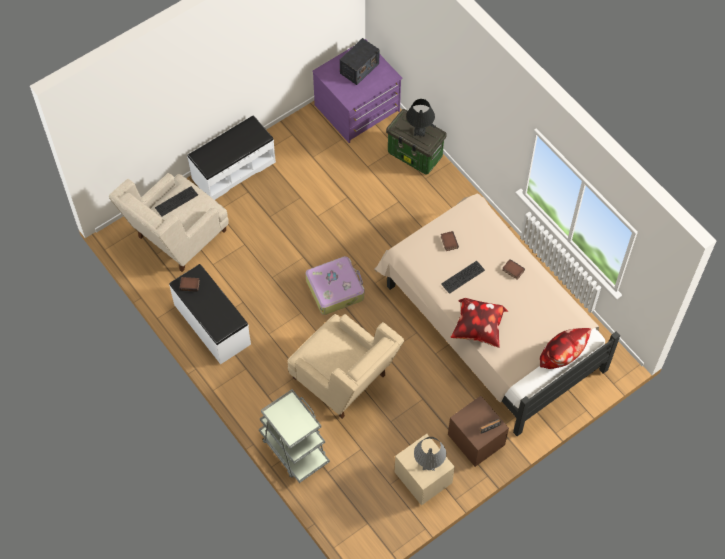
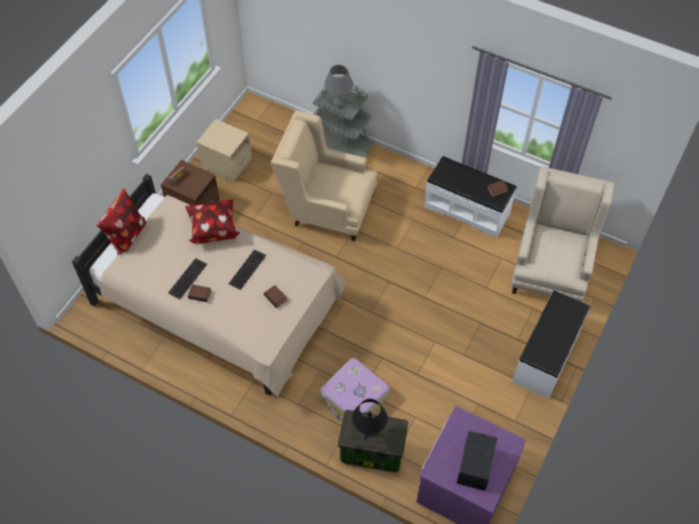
camera: 155 degrees right, 5 degrees down
keyboard [155,186,198,217] -> keyboard moved to [168,258,207,299]
suitcase [306,256,364,315] -> suitcase moved to [320,358,390,420]
grey table lamp [414,437,446,471] -> grey table lamp moved to [324,65,353,108]

